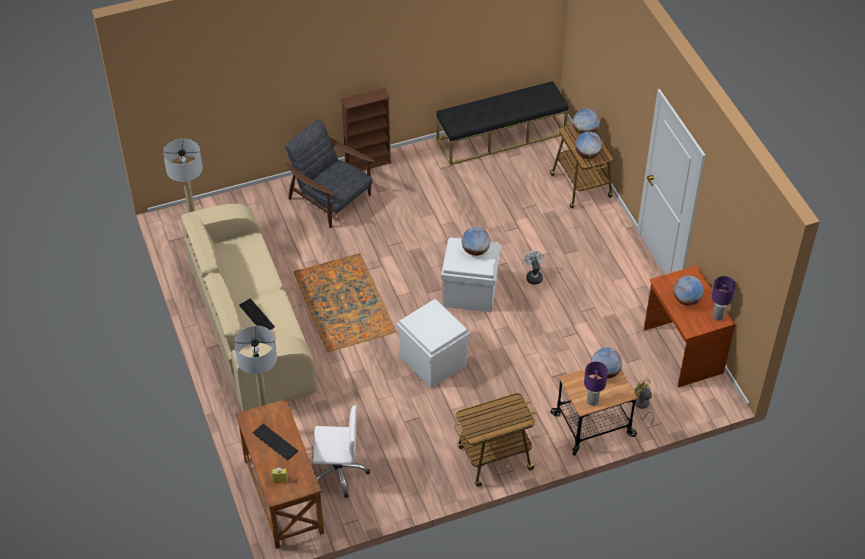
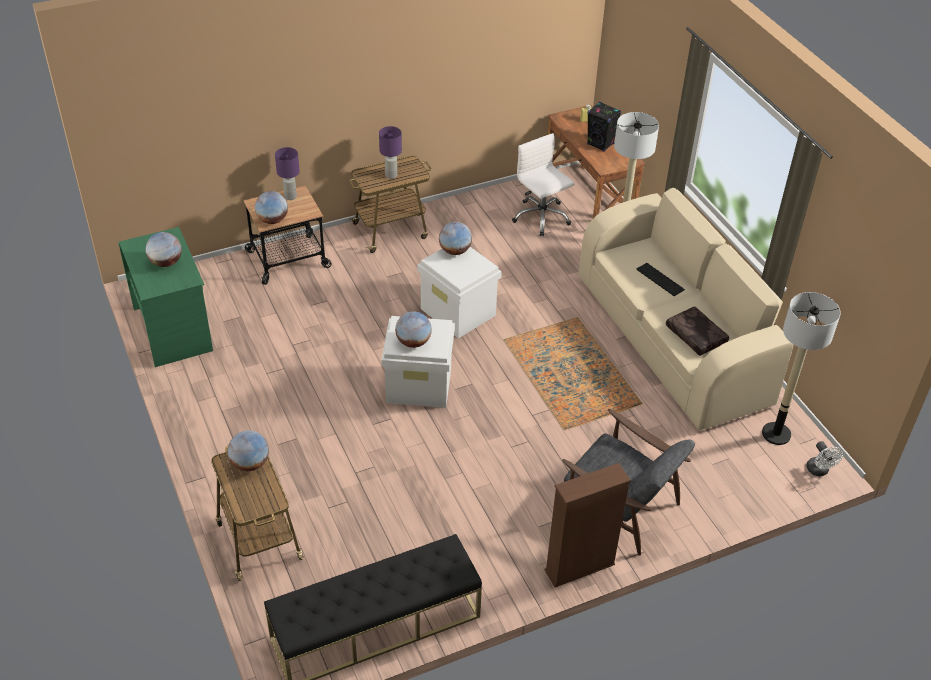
camera: 175 degrees right, 5 degrees down
keyboard [253,424,298,460] -> black speaker [587,102,621,152]
white office chair [312,405,370,498] -> white office chair turned 60 degrees clockwise [512,133,575,236]
white fan [523,250,544,285] -> white fan moved to [806,441,843,476]
globe [573,108,600,134] -> globe moved to [439,222,472,255]
yellow fan [634,378,654,424] -> none
brown desk [644,265,735,387] -> green desk [118,227,213,367]
purple table lamp [711,276,736,320] -> purple table lamp moved to [379,126,402,179]
none -> brown pillow [666,306,729,356]

